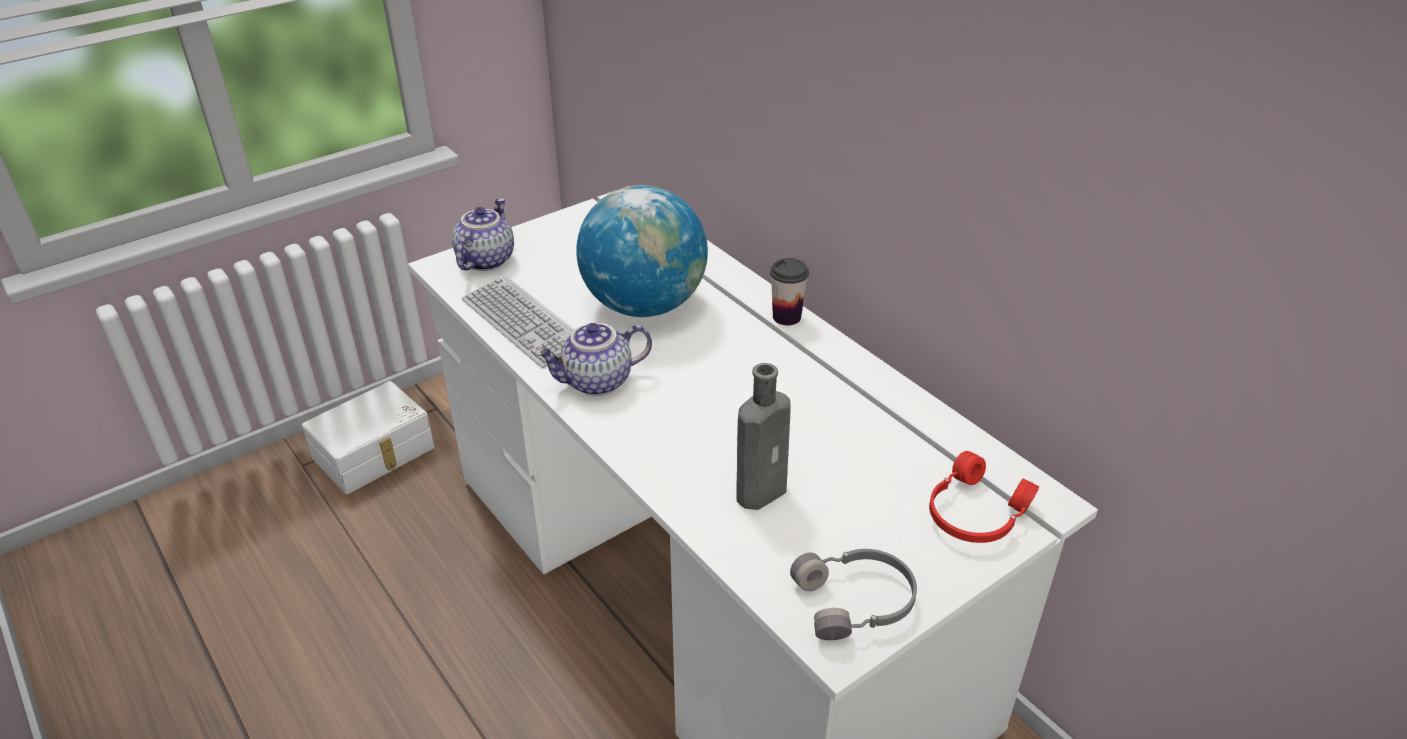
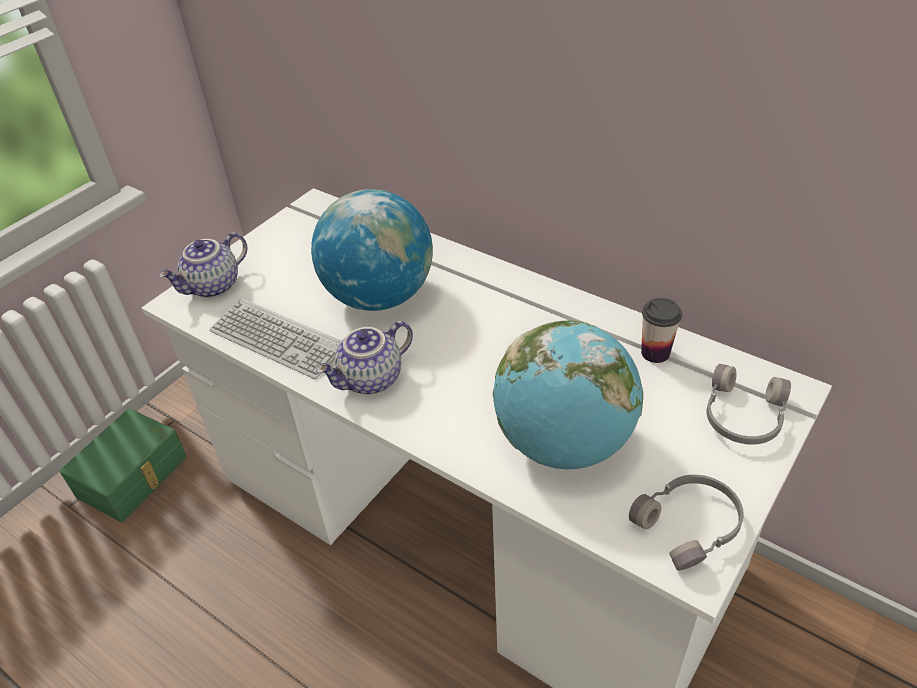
camera: 15 degrees left, 5 degrees up
white storage box [302,381,434,494] -> green storage box [60,409,187,522]
teapot [452,198,514,271] -> teapot turned 135 degrees counterclockwise [159,232,247,298]
grey bottle [737,363,790,510] -> globe [493,320,643,469]
cup [770,258,809,325] -> cup moved to [641,298,682,363]
red headphones [929,451,1039,543] -> grey headphones [706,364,791,445]

